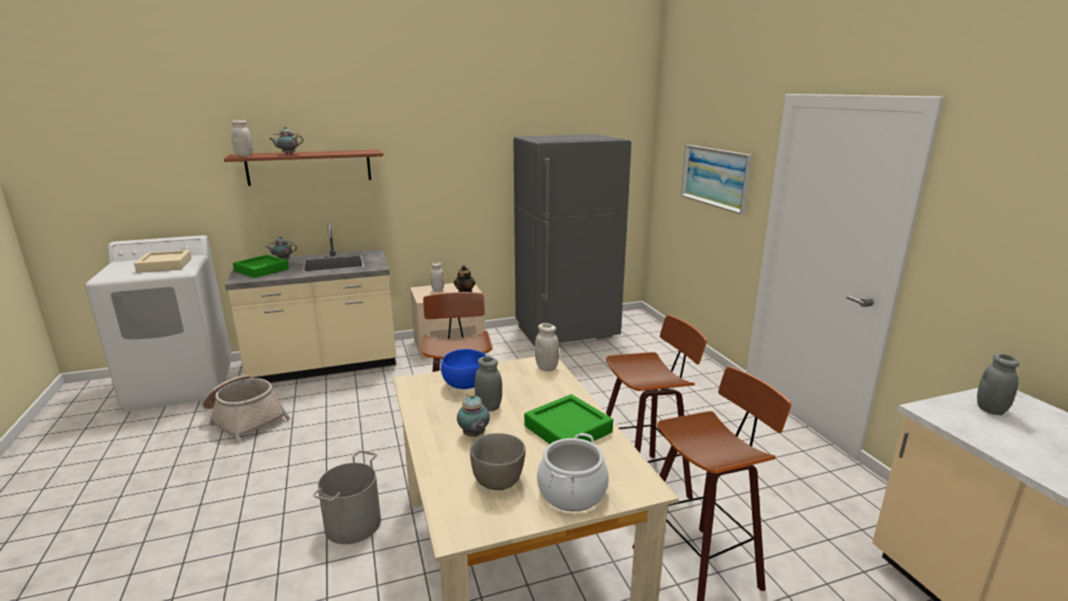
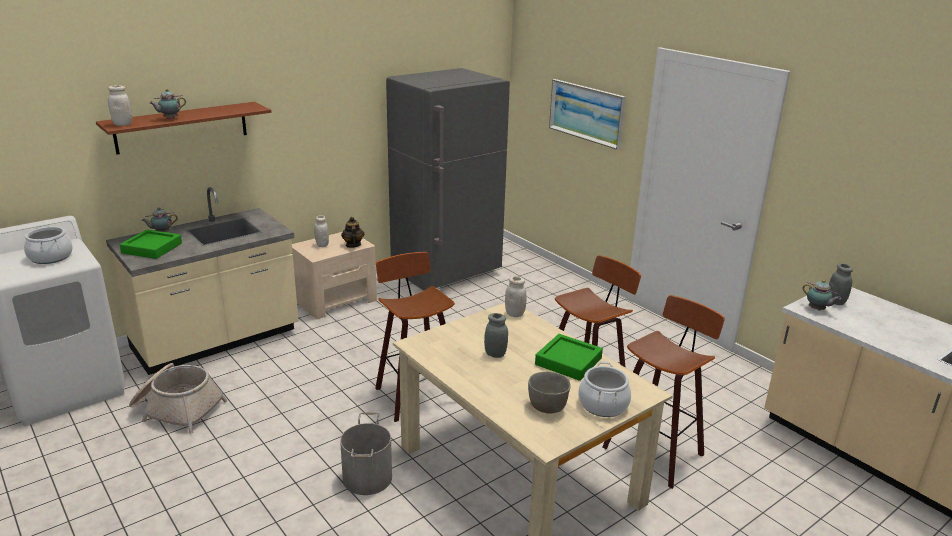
camera: 20 degrees left, 5 degrees up
beige tray [134,250,192,273] -> cooking pot [24,224,73,264]
blue bowl [441,349,487,389] -> none
teapot [457,394,490,437] -> teapot moved to [802,280,841,310]

